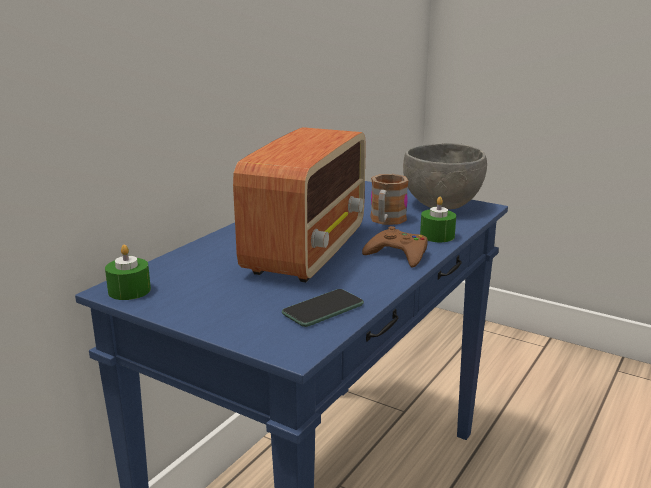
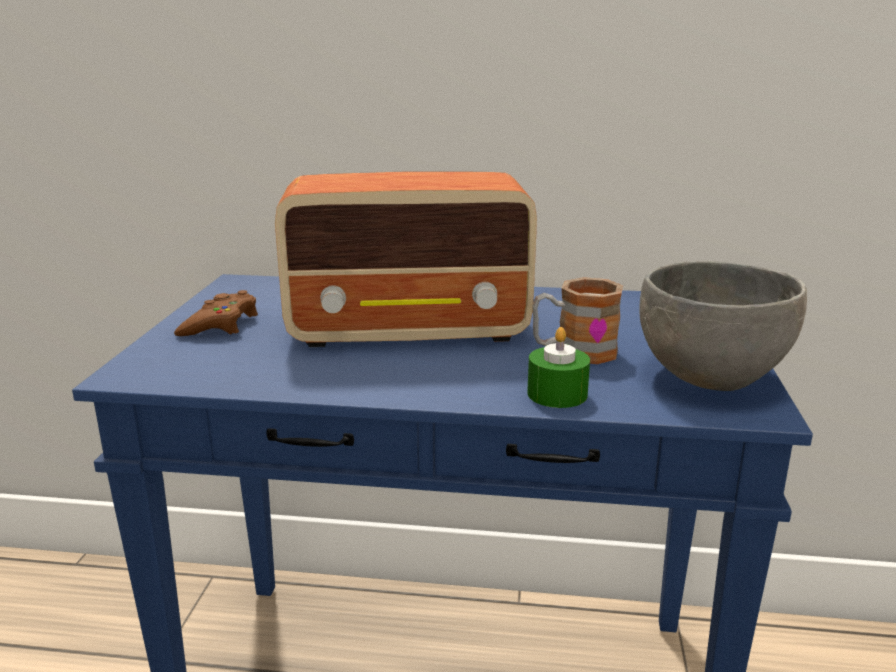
camera: 65 degrees right, 0 degrees up
green candle [105,245,151,300] -> none
phone [282,289,364,327] -> none
brown game controller [362,226,428,268] -> brown game controller moved to [174,290,258,336]

